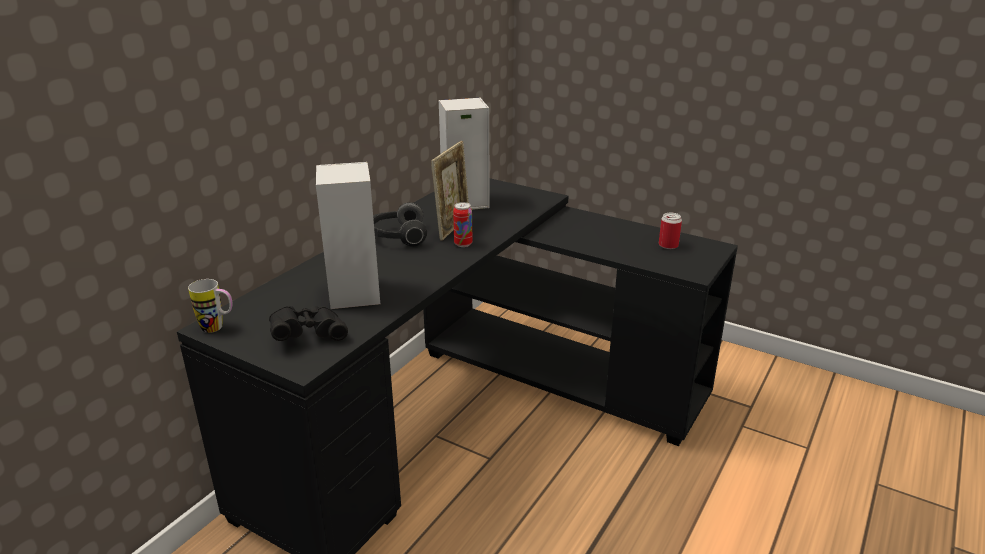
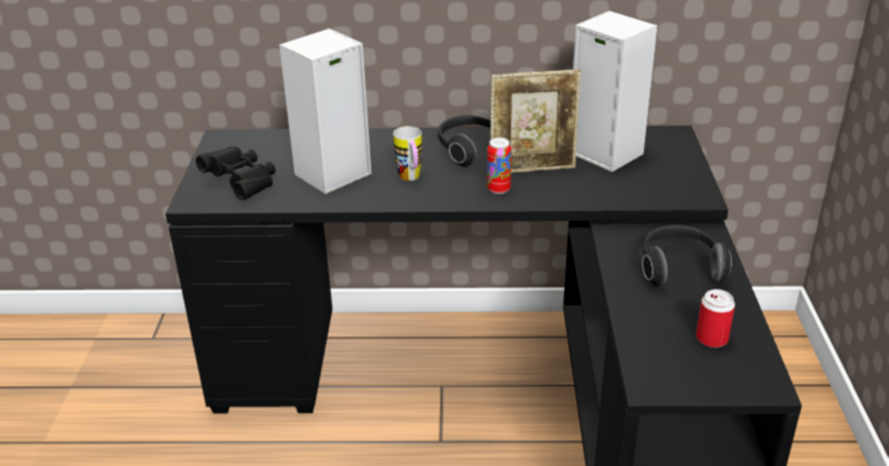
camera: 60 degrees right, 5 degrees up
mug [188,279,232,333] -> mug moved to [393,126,422,181]
none -> headphones [642,225,732,286]

